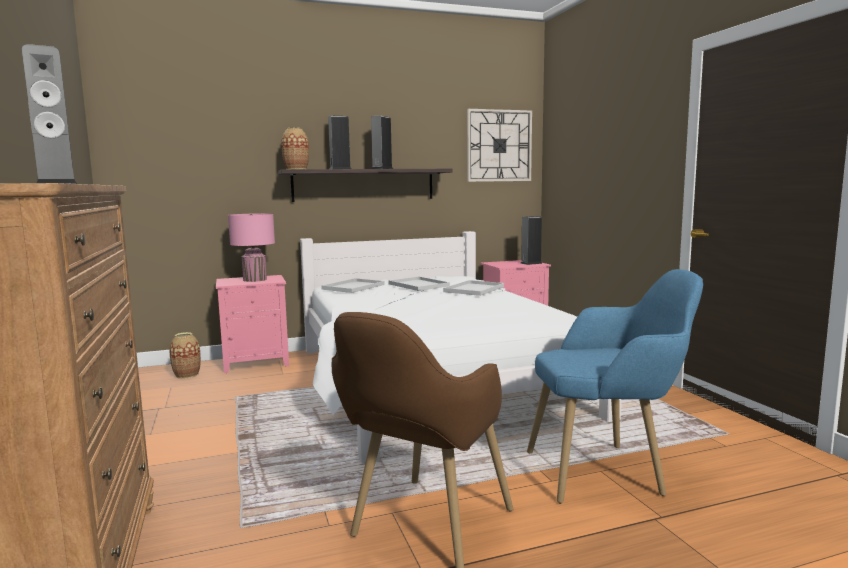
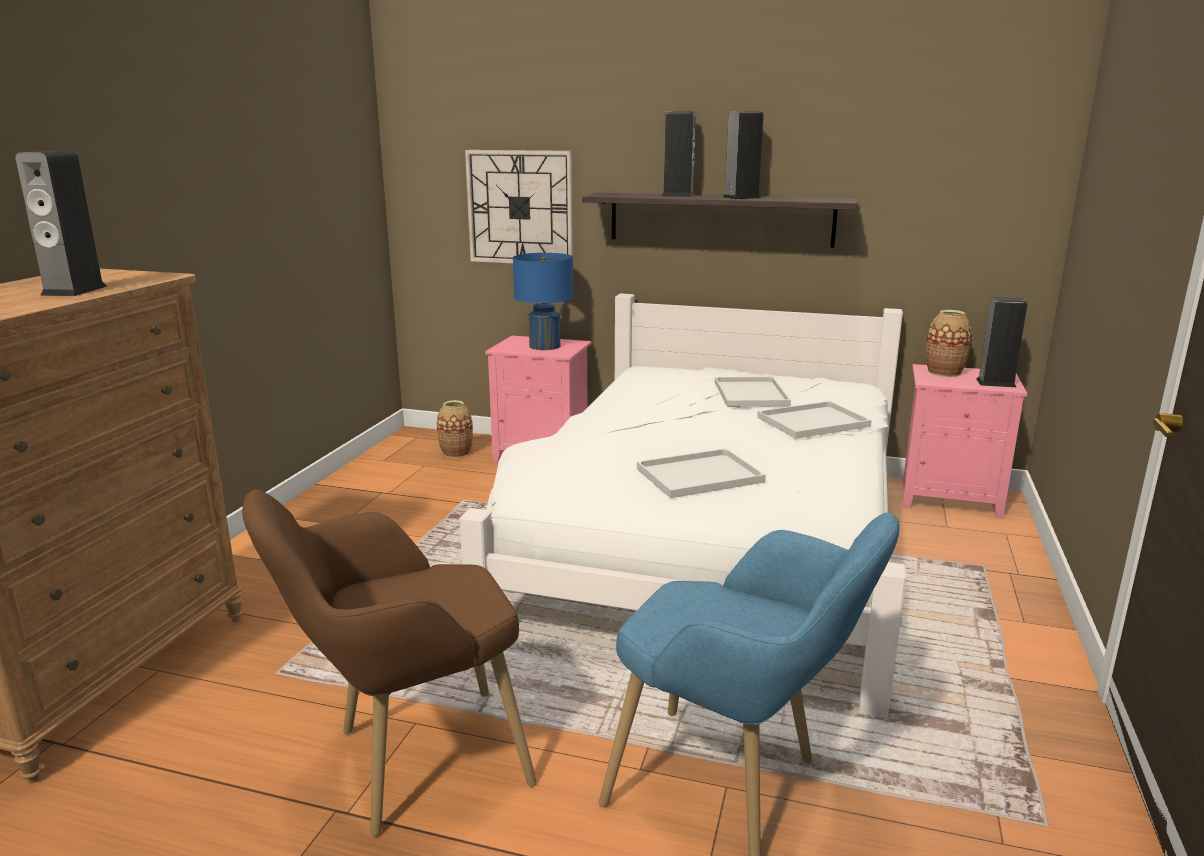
camera: 35 degrees right, 10 degrees up
pink table lamp [228,213,275,282] -> blue table lamp [513,253,574,350]
vase [281,128,309,169] -> vase moved to [926,310,972,377]
white tray [321,278,385,293] -> white tray moved to [637,448,766,498]
wall clock [467,109,532,182] -> wall clock moved to [465,150,573,263]

